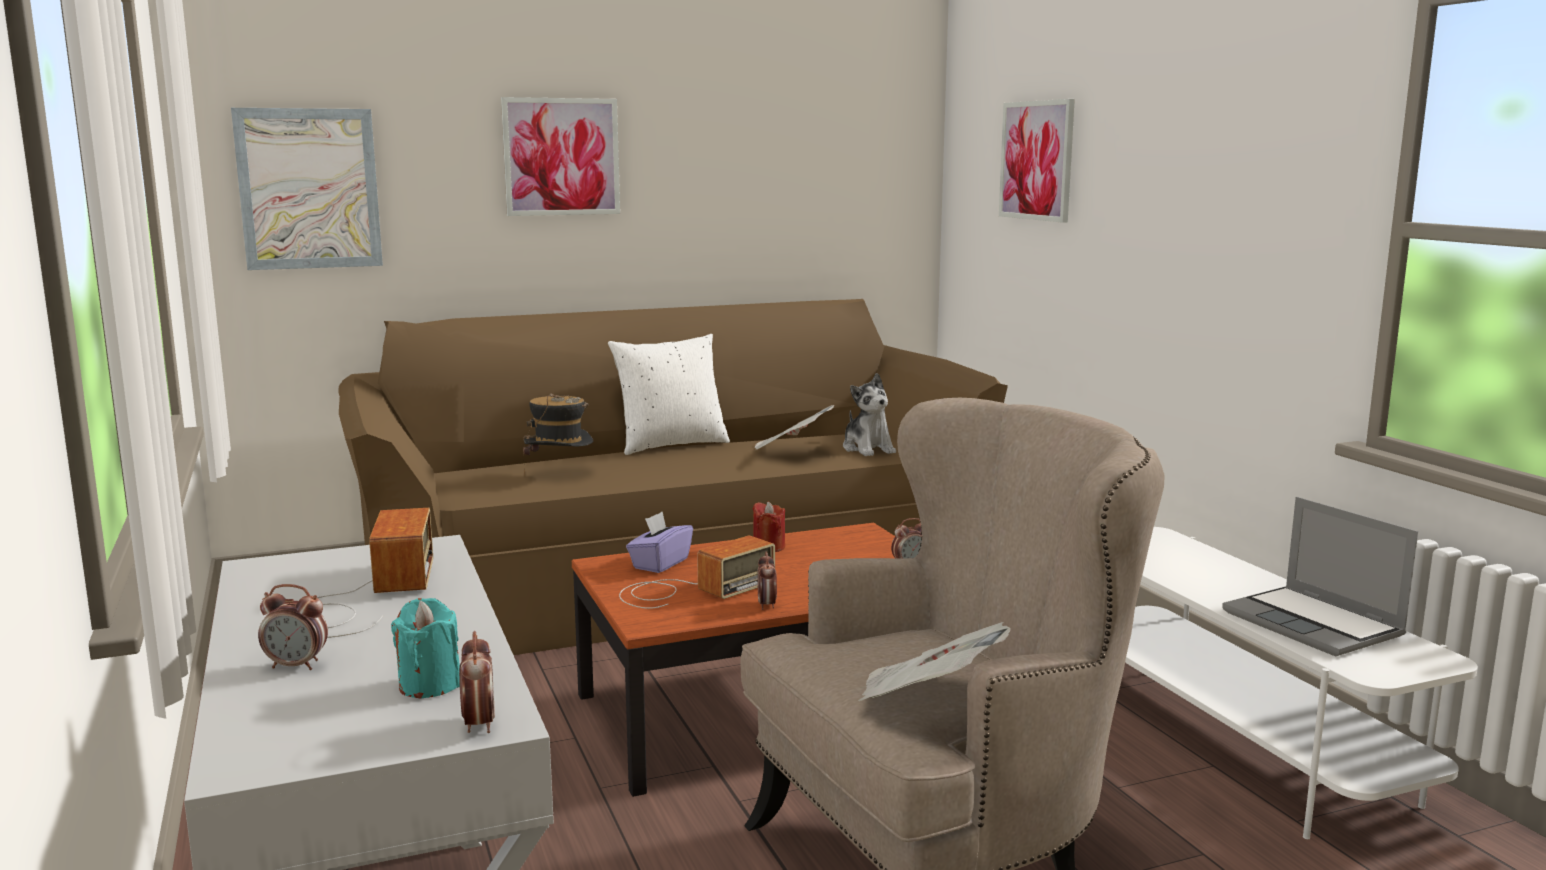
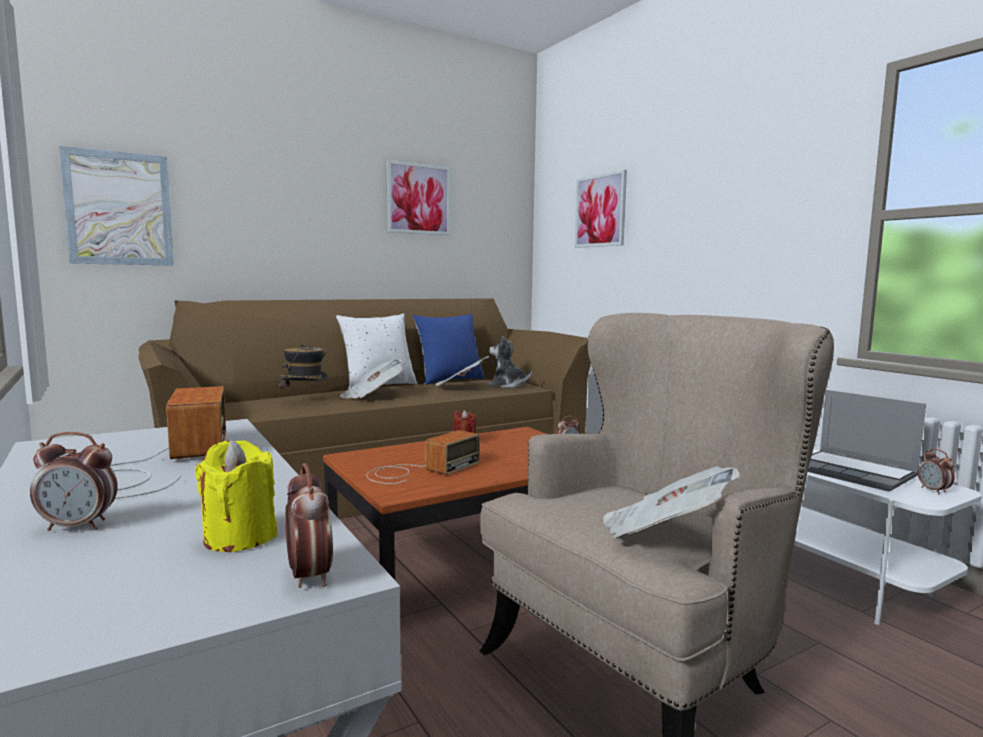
camera: 10 degrees left, 5 degrees down
turquoise candle [391,598,460,698] -> yellow candle [195,440,277,552]
picture [501,97,620,216] -> picture moved to [387,160,451,235]
purple tissue box [626,512,693,573] -> none
alarm clock [757,551,777,610] -> alarm clock moved to [918,449,955,494]
plush toy [843,373,896,456] -> plush toy turned 150 degrees clockwise [487,336,532,388]
none -> newspaper [340,359,403,398]
none -> blue pillow [413,313,485,385]

